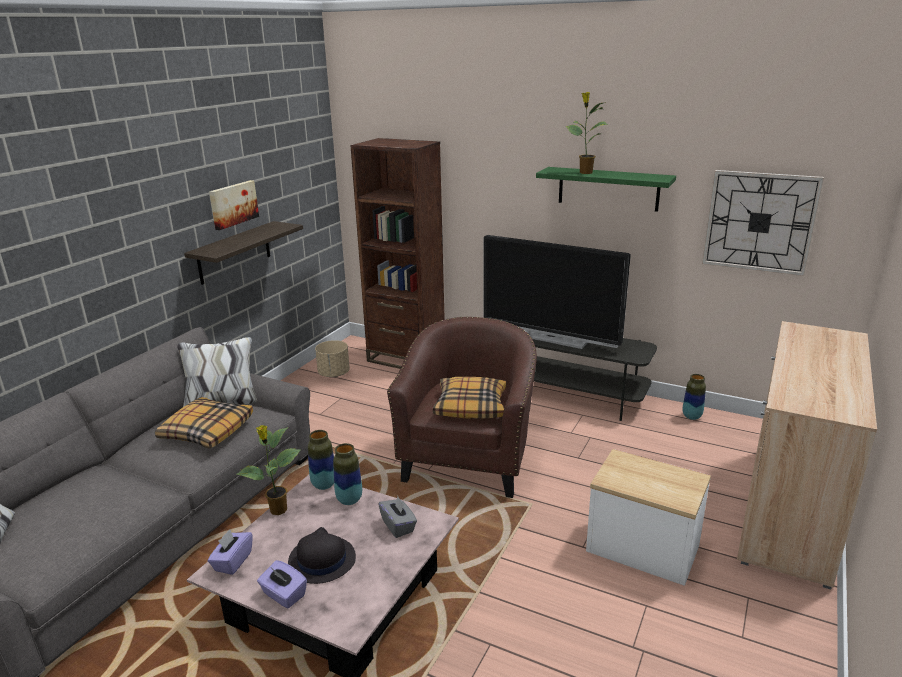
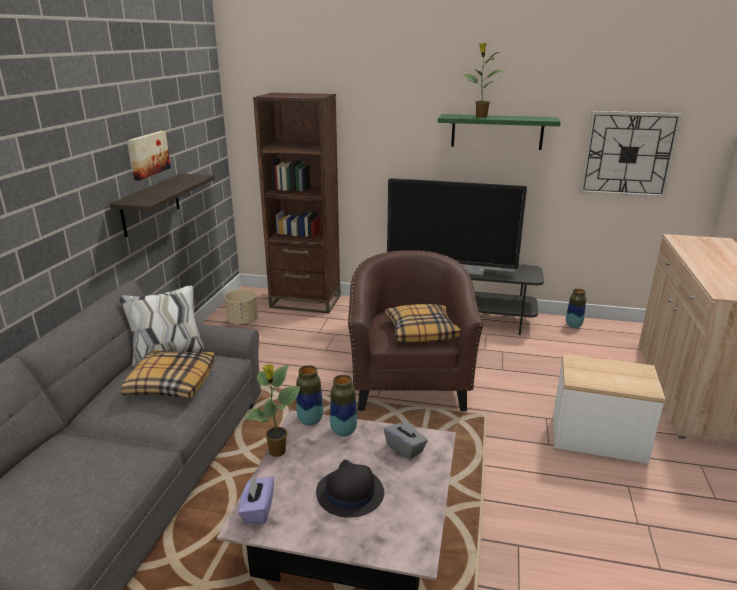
camera: 15 degrees left, 0 degrees up
purple tissue box [257,560,307,609] -> none

